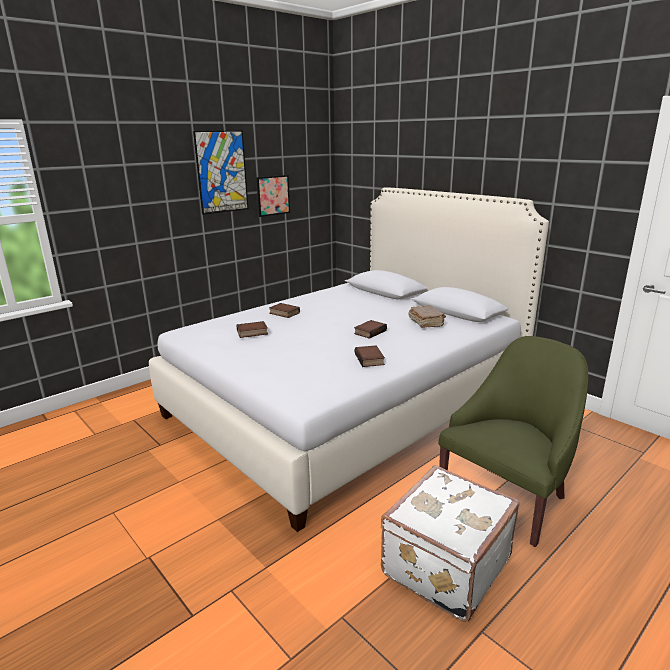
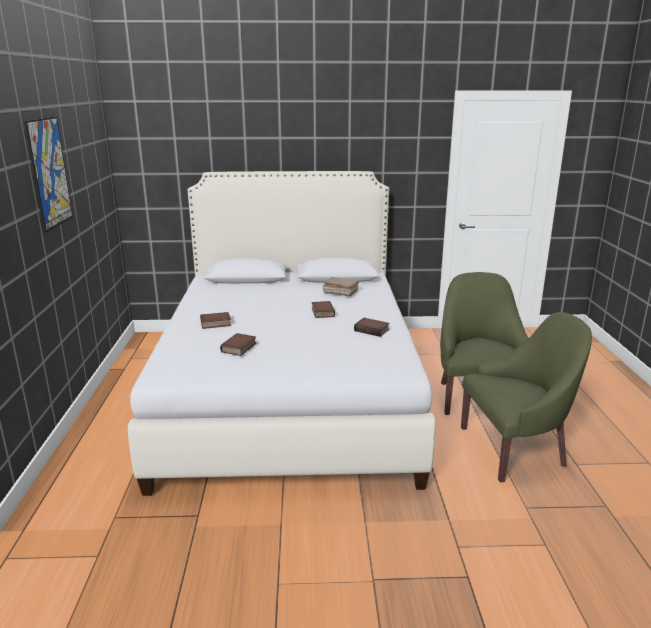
camera: 50 degrees left, 0 degrees up
picture [256,175,290,217] -> none
white suitcase [381,465,520,622] -> green armchair [461,312,592,483]

